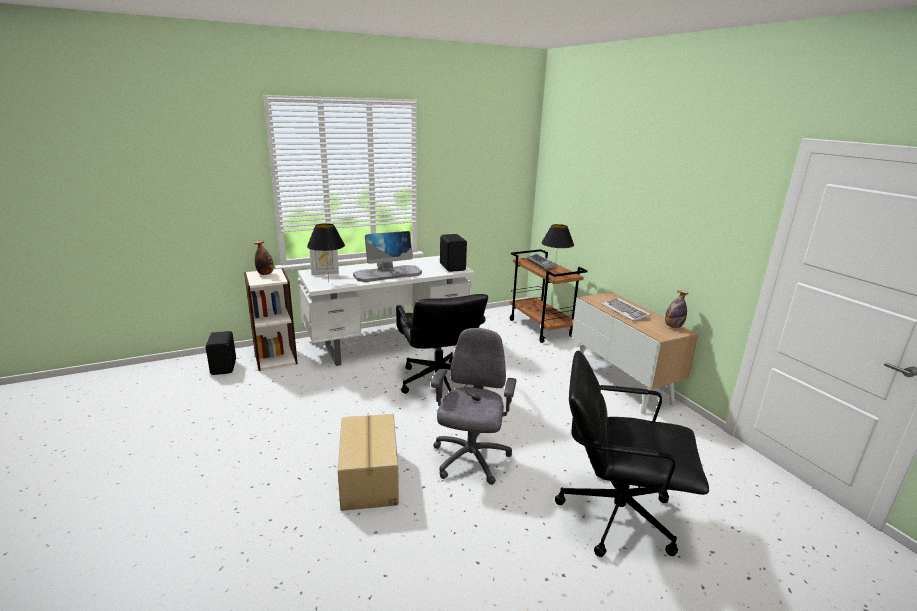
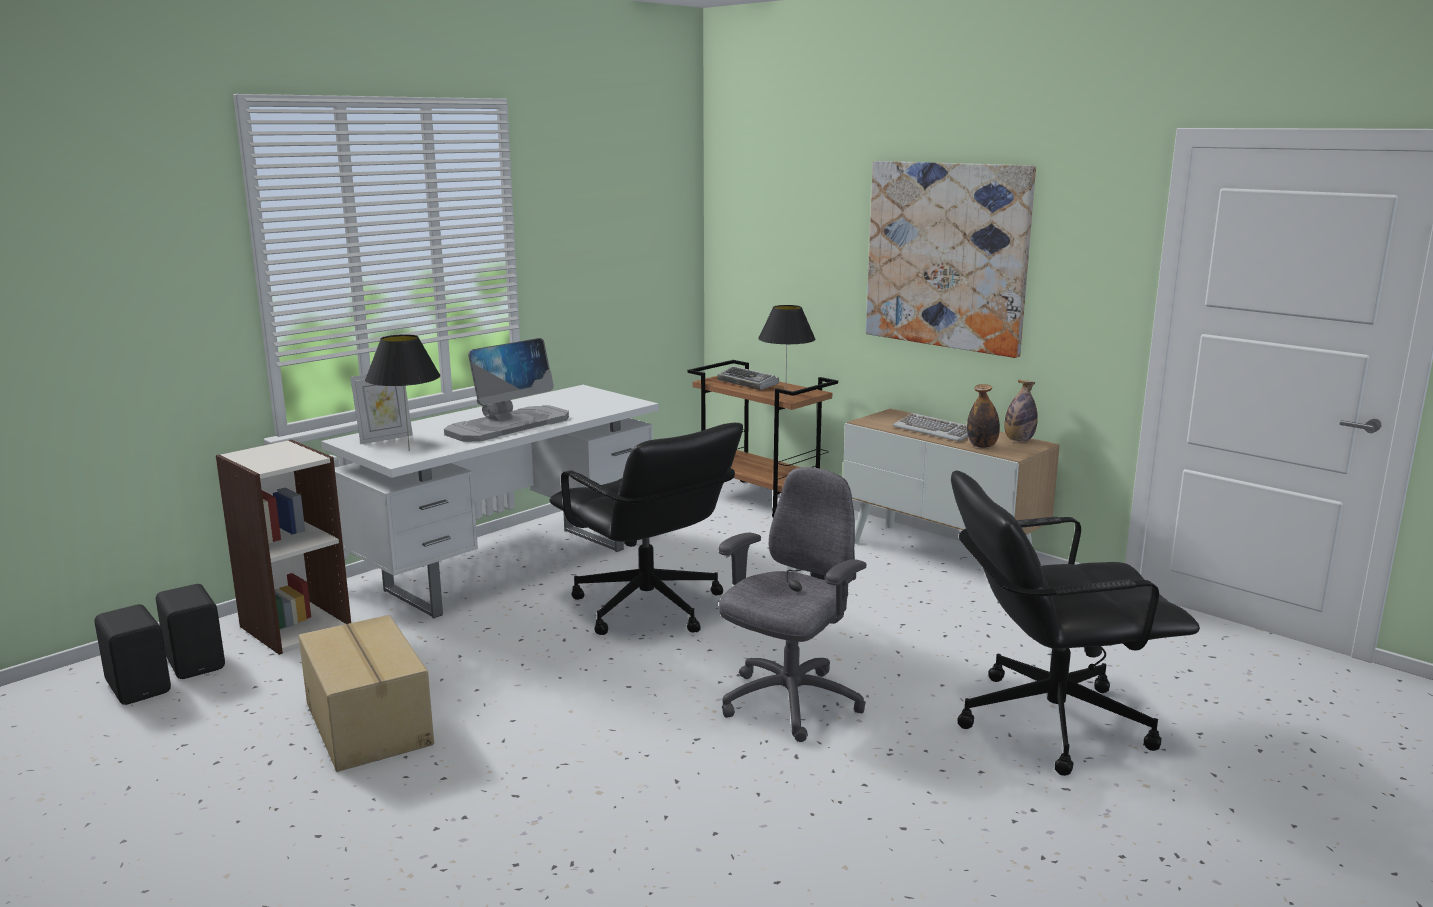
camera: 20 degrees left, 5 degrees down
bottle [254,240,274,275] -> bottle moved to [967,384,1000,448]
cardboard box [338,414,399,511] -> cardboard box moved to [299,615,434,772]
grey office chair [431,328,517,485] -> grey office chair turned 45 degrees clockwise [719,467,866,742]
black speaker [440,234,467,272] -> black speaker moved to [94,604,171,705]
none -> picture [866,161,1036,358]

